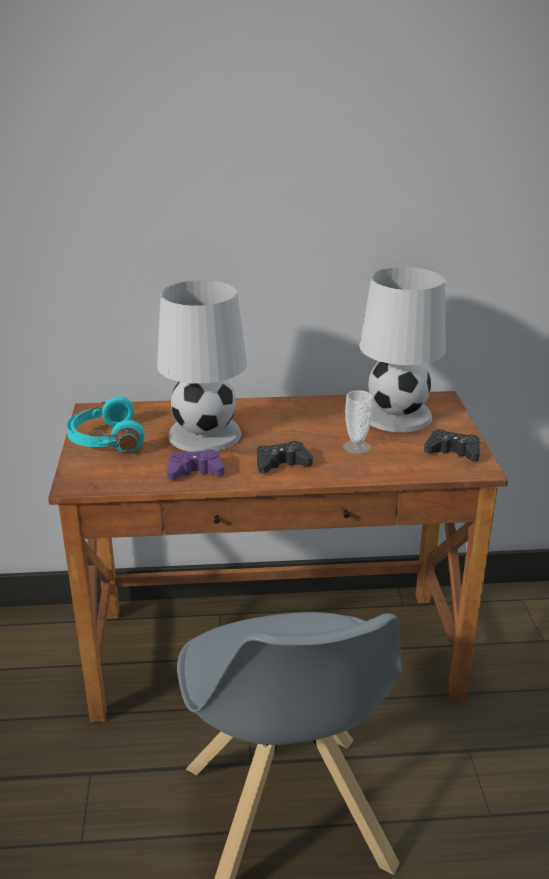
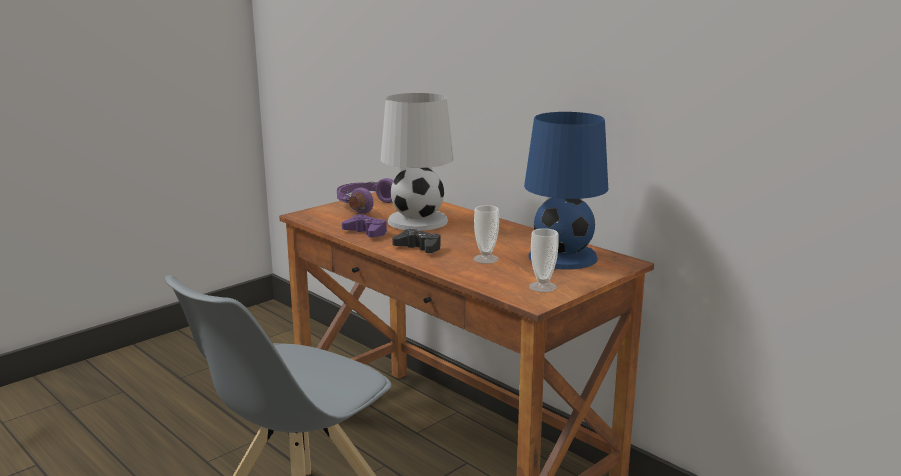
camera: 50 degrees right, 10 degrees down
turquoise headphones [66,396,145,452] -> purple headphones [337,178,394,214]
white table lamp [359,267,446,432] -> blue table lamp [524,112,608,270]
black game controller [424,429,480,462] -> cup [529,228,559,293]

